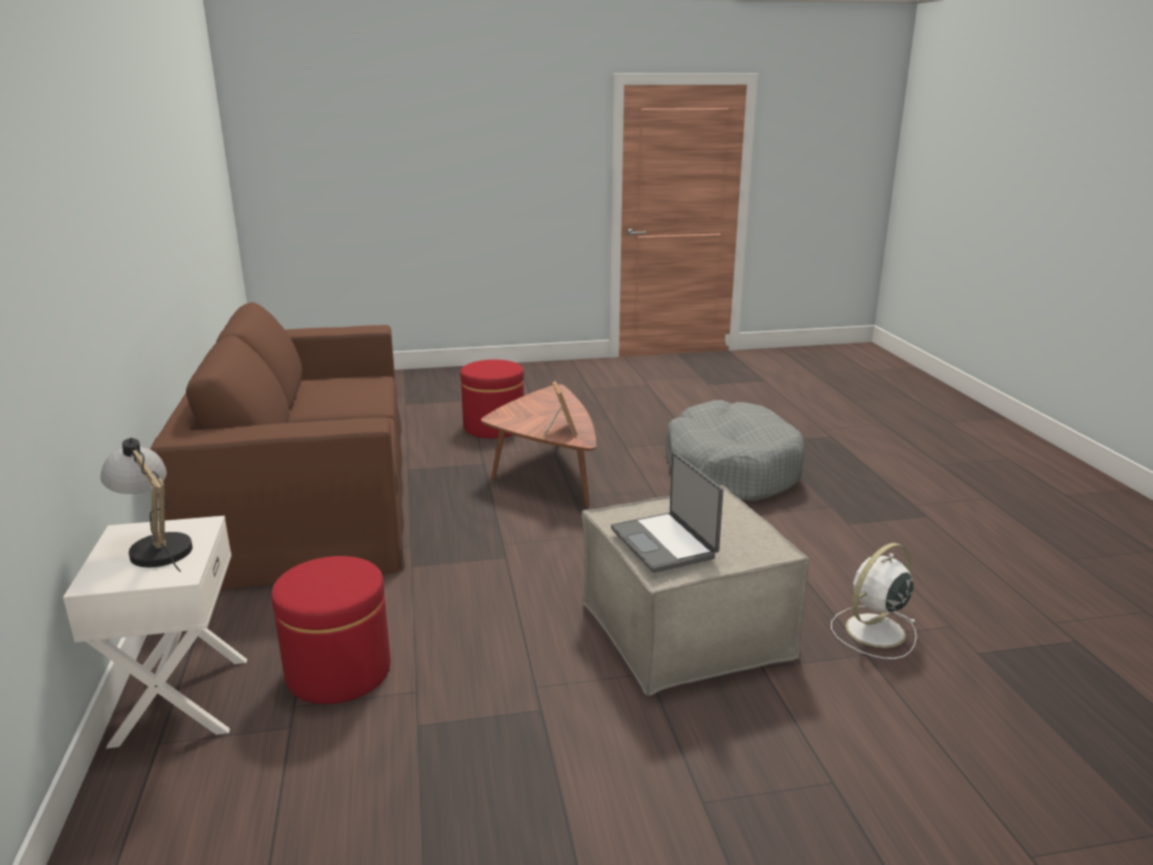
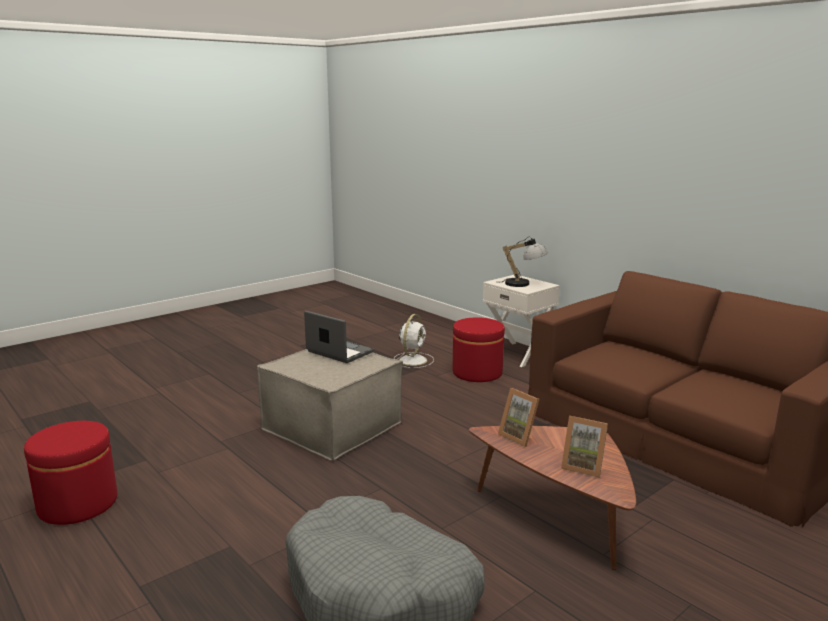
camera: 150 degrees right, 5 degrees down
red ottoman [460,360,524,438] -> red ottoman moved to [24,421,117,525]
white fan [831,543,917,659] -> white fan moved to [394,314,434,368]
none -> picture frame [561,416,608,478]

